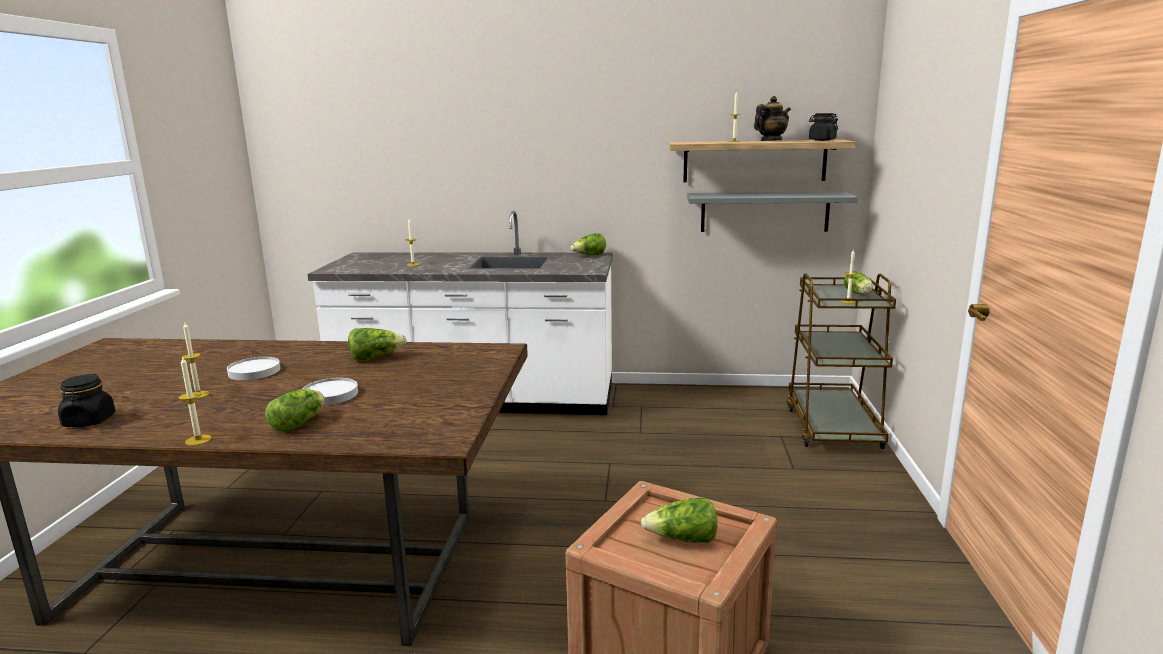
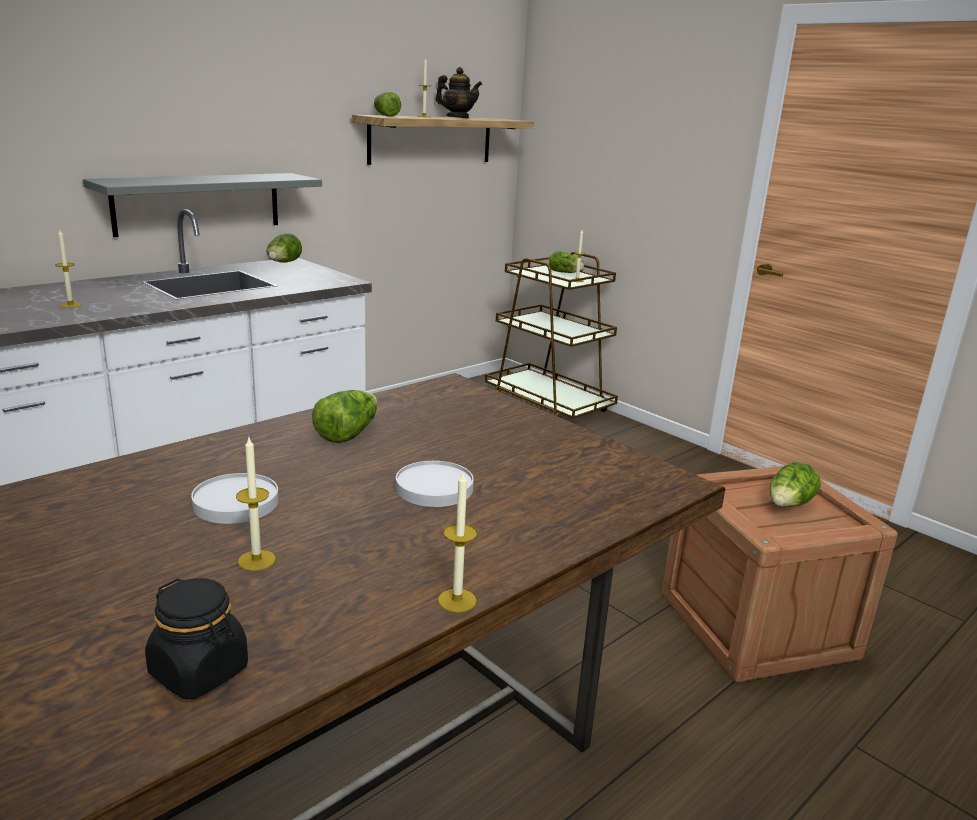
camera: 50 degrees left, 5 degrees up
lettuce [265,389,324,432] -> lettuce moved to [374,92,401,117]
grey shelf [687,192,858,232] -> grey shelf moved to [83,173,322,237]
teapot [754,96,791,141] -> teapot turned 105 degrees clockwise [435,67,482,118]
black jar [809,113,838,141] -> none

